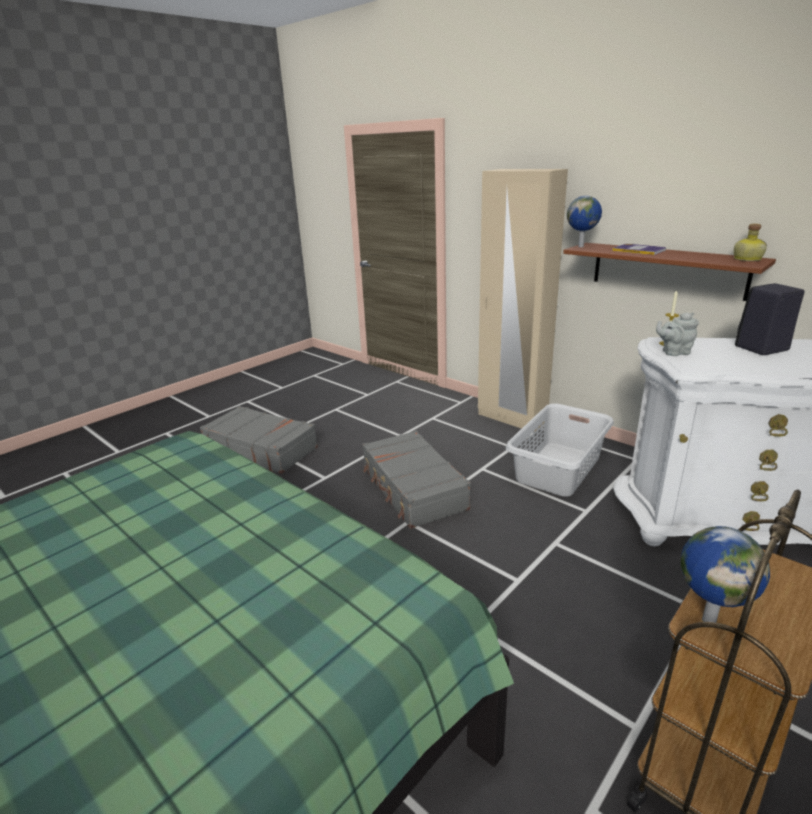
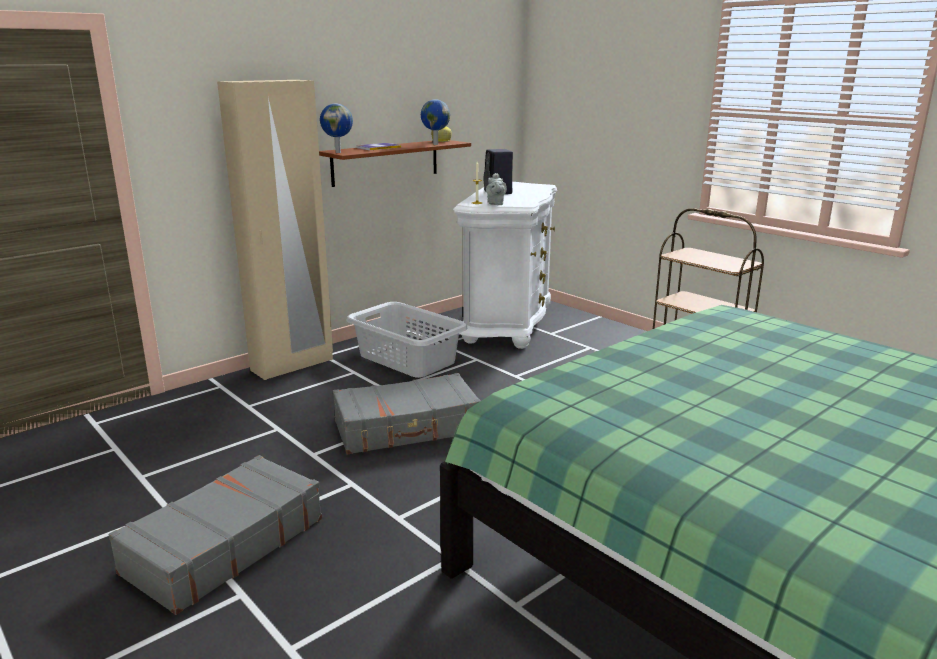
camera: 85 degrees left, 5 degrees down
globe [681,526,770,623] -> globe moved to [421,99,450,145]

